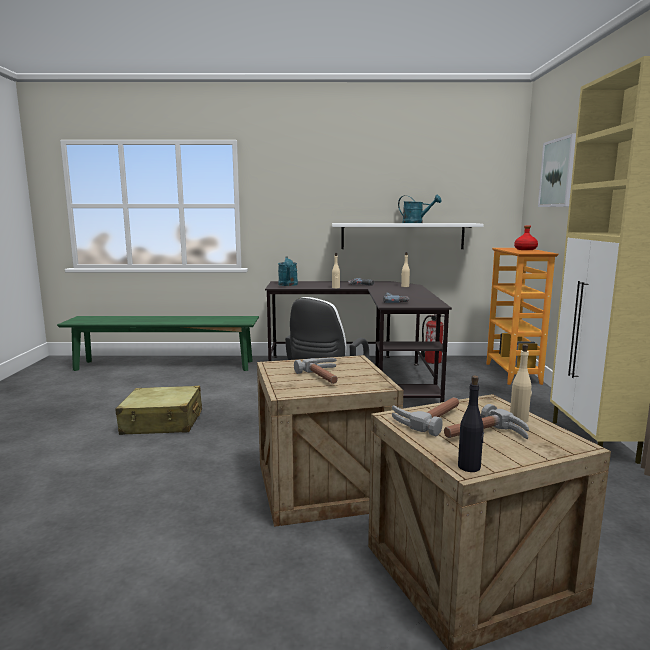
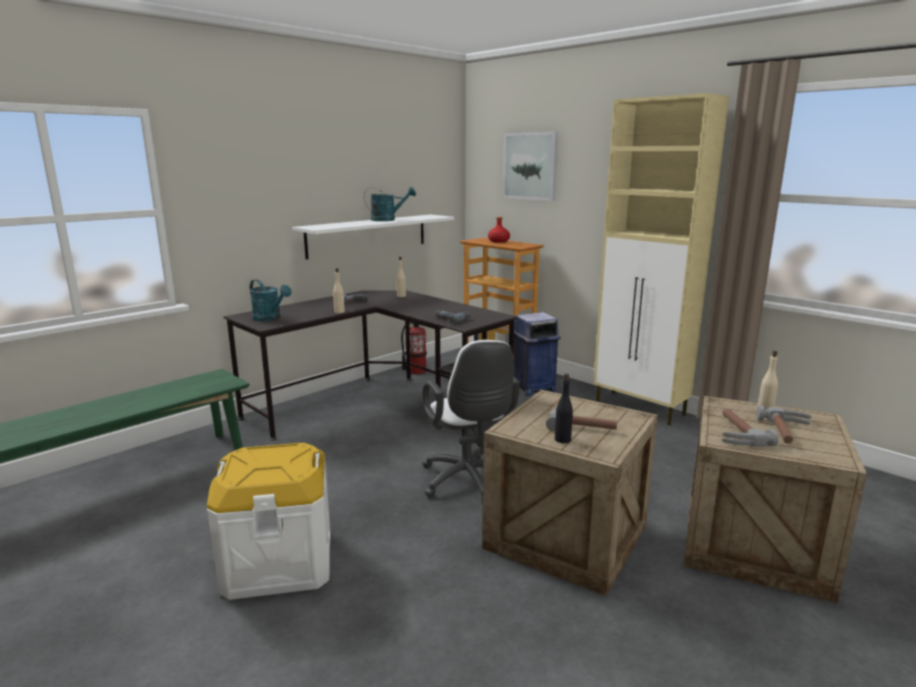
camera: 45 degrees left, 5 degrees up
beige suitcase [115,386,202,435] -> white storage box [207,443,330,600]
black bottle [458,376,484,472] -> black bottle moved to [555,373,573,443]
none -> blue trash can [514,312,560,396]

